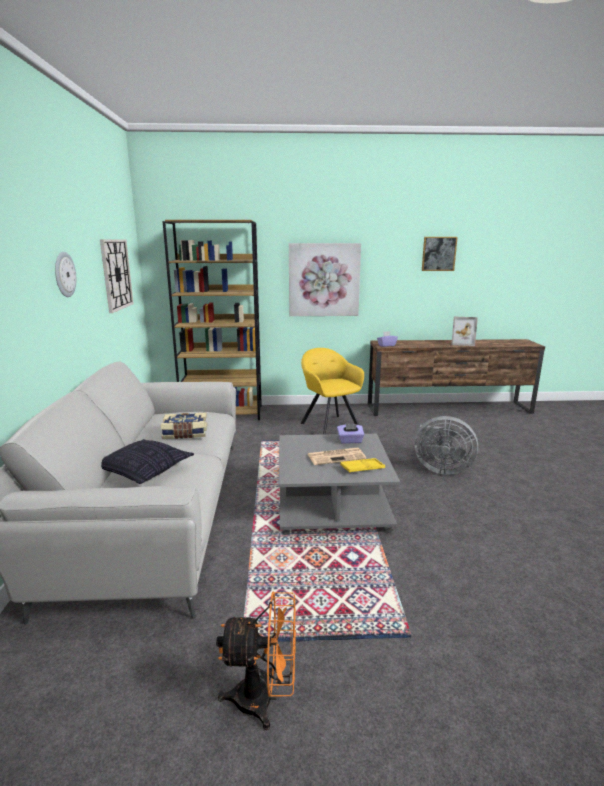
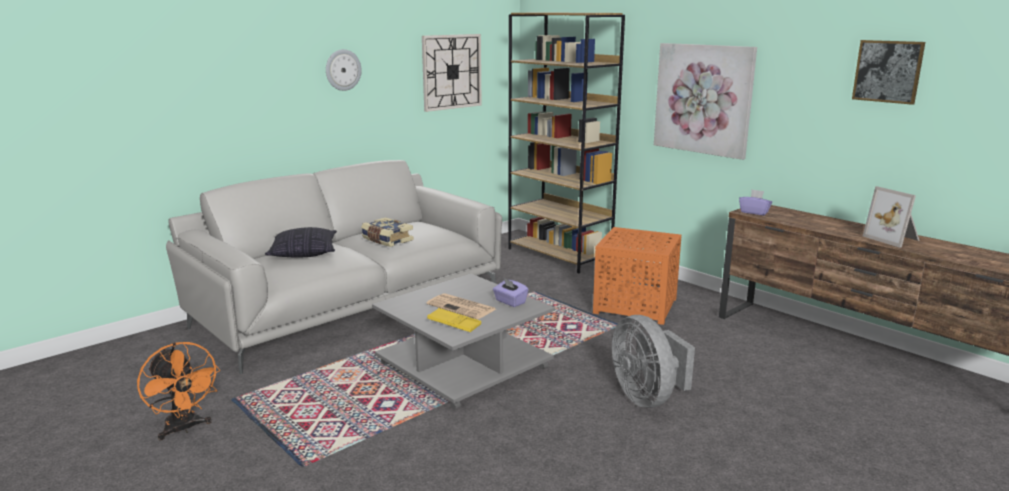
camera: 50 degrees right, 0 degrees up
yellow armchair [300,348,364,434] -> orange side table [593,227,681,325]

